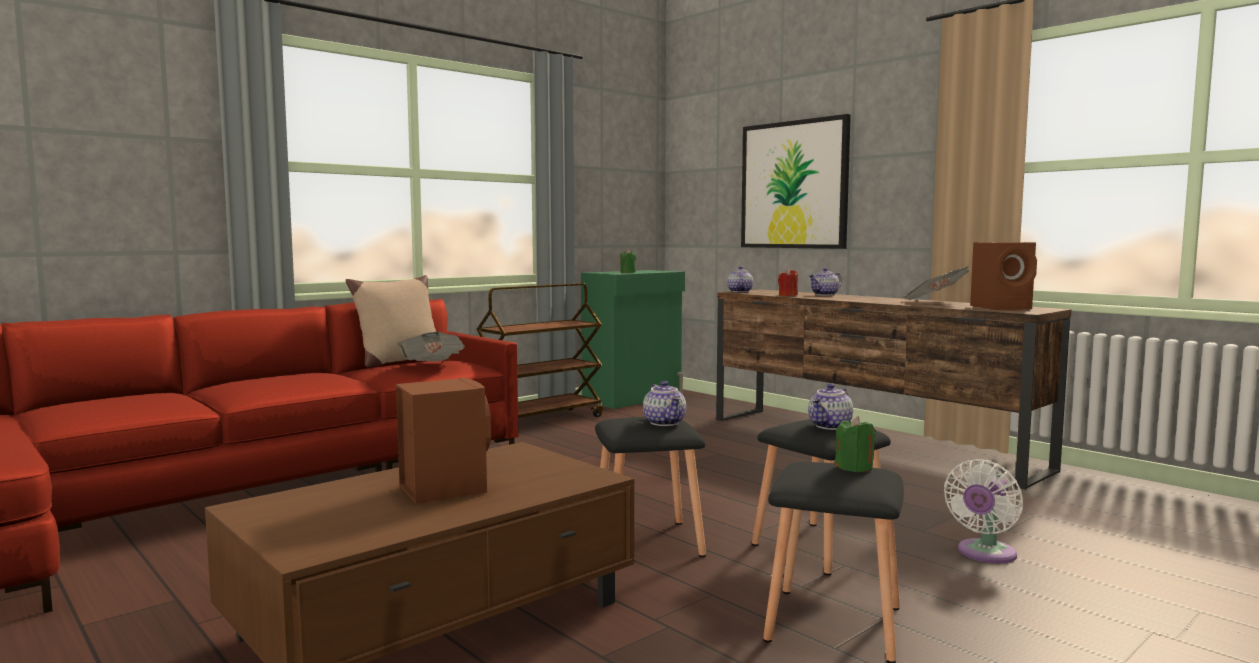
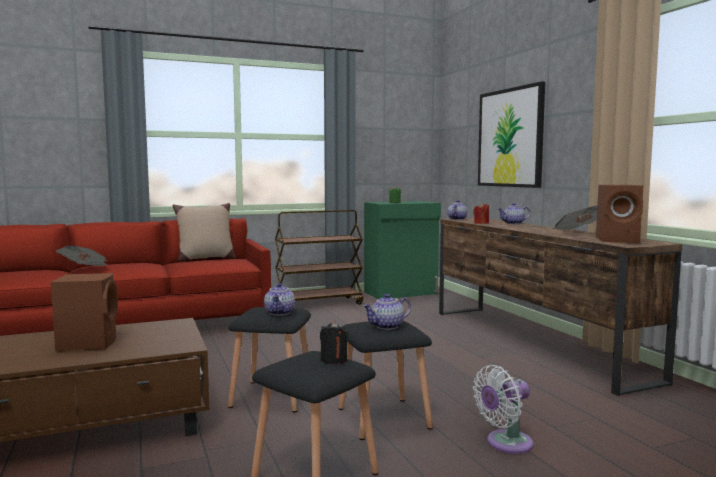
camera: 20 degrees right, 0 degrees up
newspaper [397,332,465,362] -> newspaper moved to [56,246,107,266]
green candle [835,416,876,472] -> black candle [320,321,348,364]

